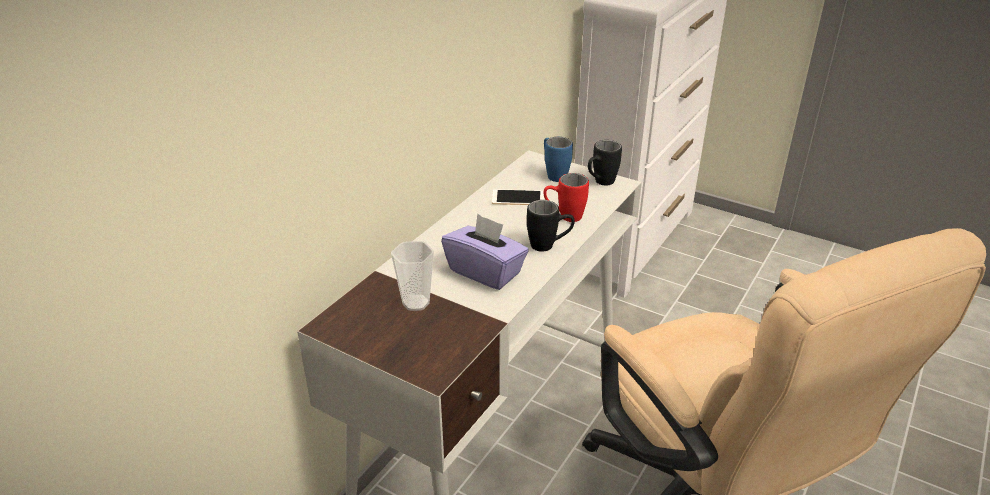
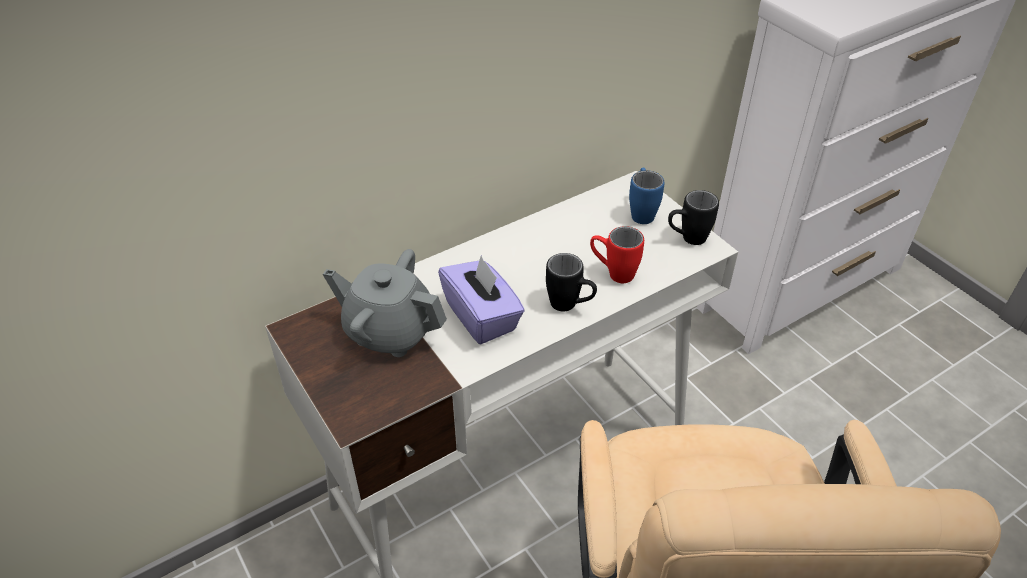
camera: 25 degrees right, 10 degrees up
cup [391,241,434,311] -> grey teapot [323,249,447,357]
phone [492,189,547,205] -> none

